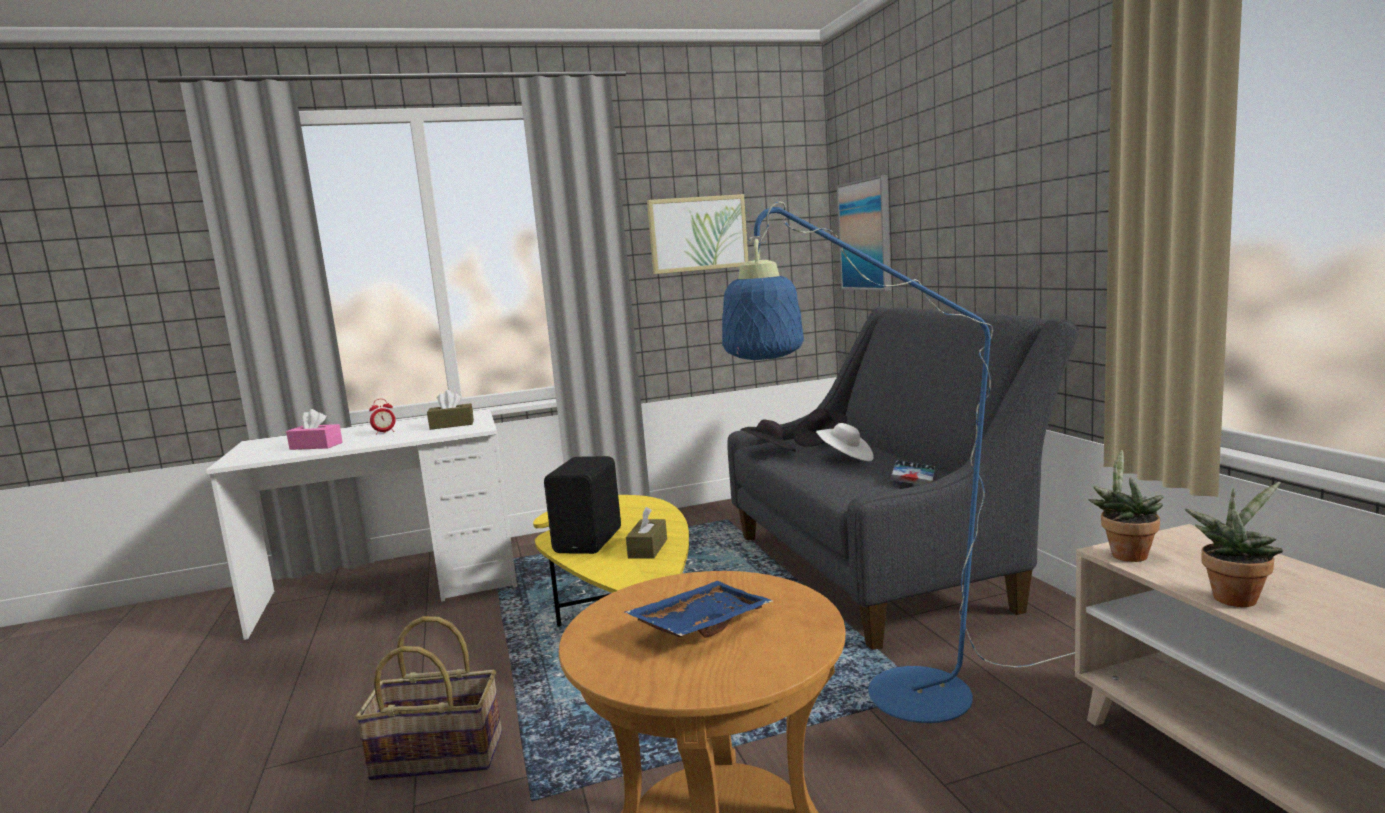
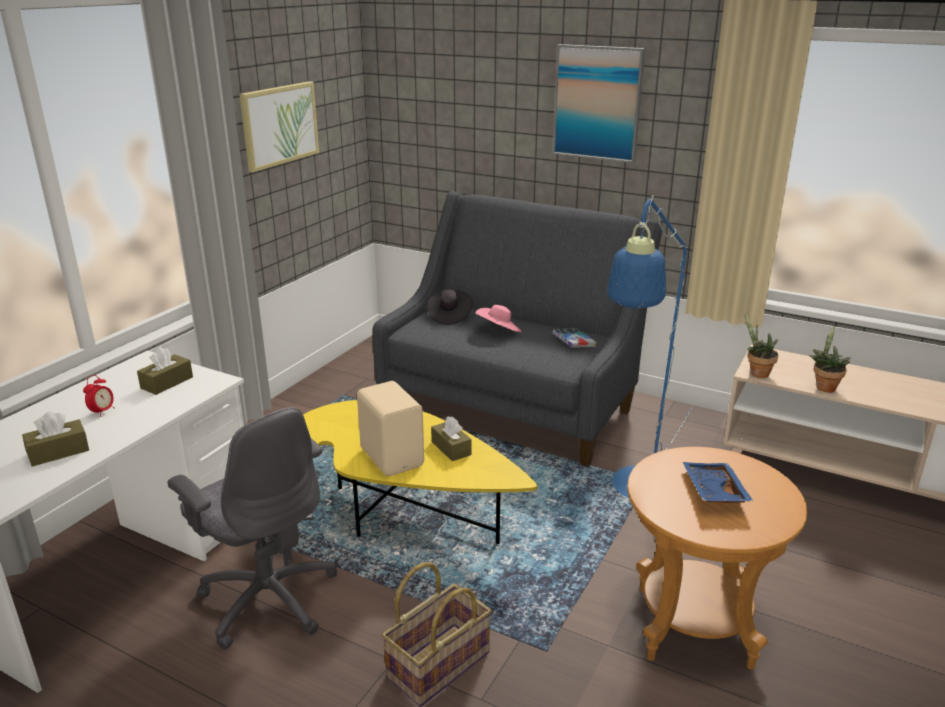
camera: 45 degrees left, 15 degrees up
pink tissue box [286,409,343,450] -> brown tissue box [22,411,89,467]
black speaker [544,456,621,554] -> beige speaker [357,381,424,476]
black hat [740,419,796,452] -> none
white hat [816,423,874,461] -> pink hat [475,305,522,332]
picture [837,175,891,291] -> picture moved to [553,44,645,163]
none -> grey office chair [167,407,337,650]

